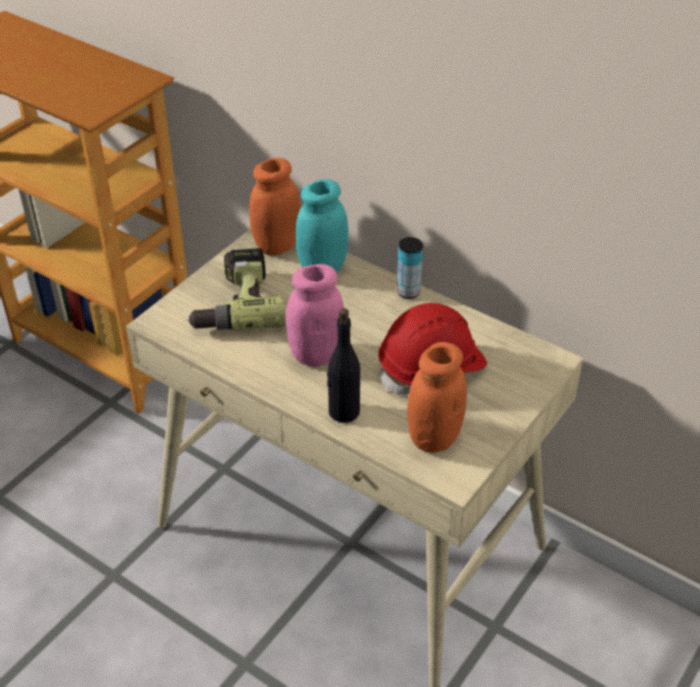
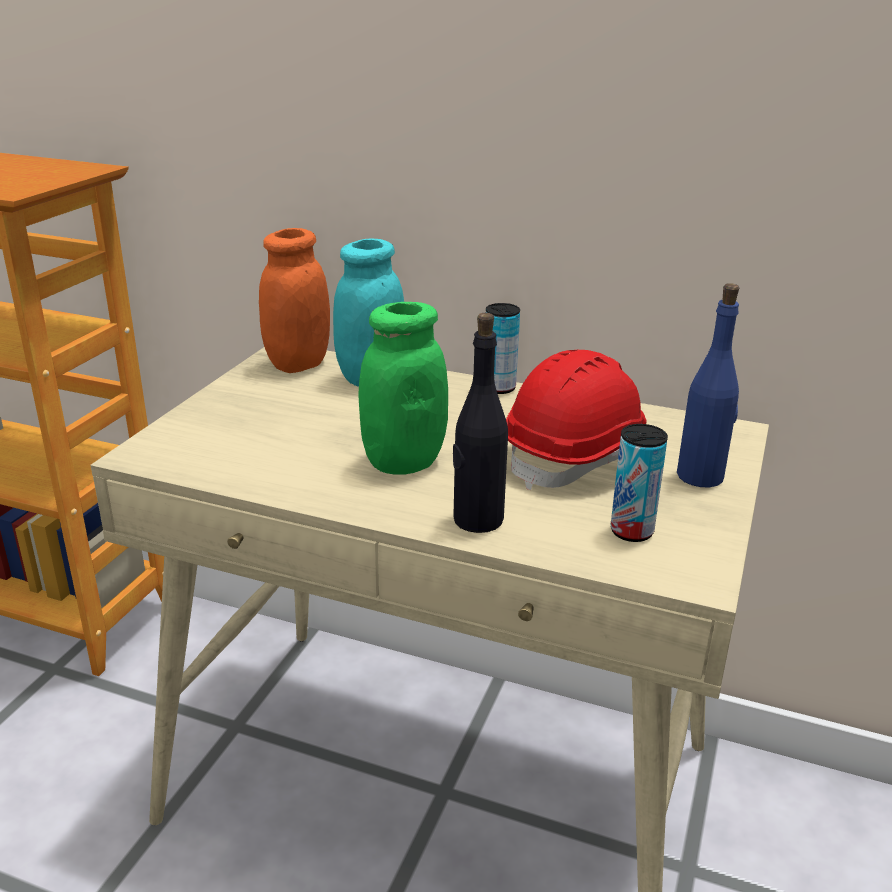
camera: 15 degrees left, 15 degrees down
power drill [187,248,286,330] -> none
pink jar [286,264,344,367] -> green jar [358,302,448,475]
orange jar [407,342,467,453] -> can [611,424,668,542]
none -> blue bottle [677,283,739,487]

